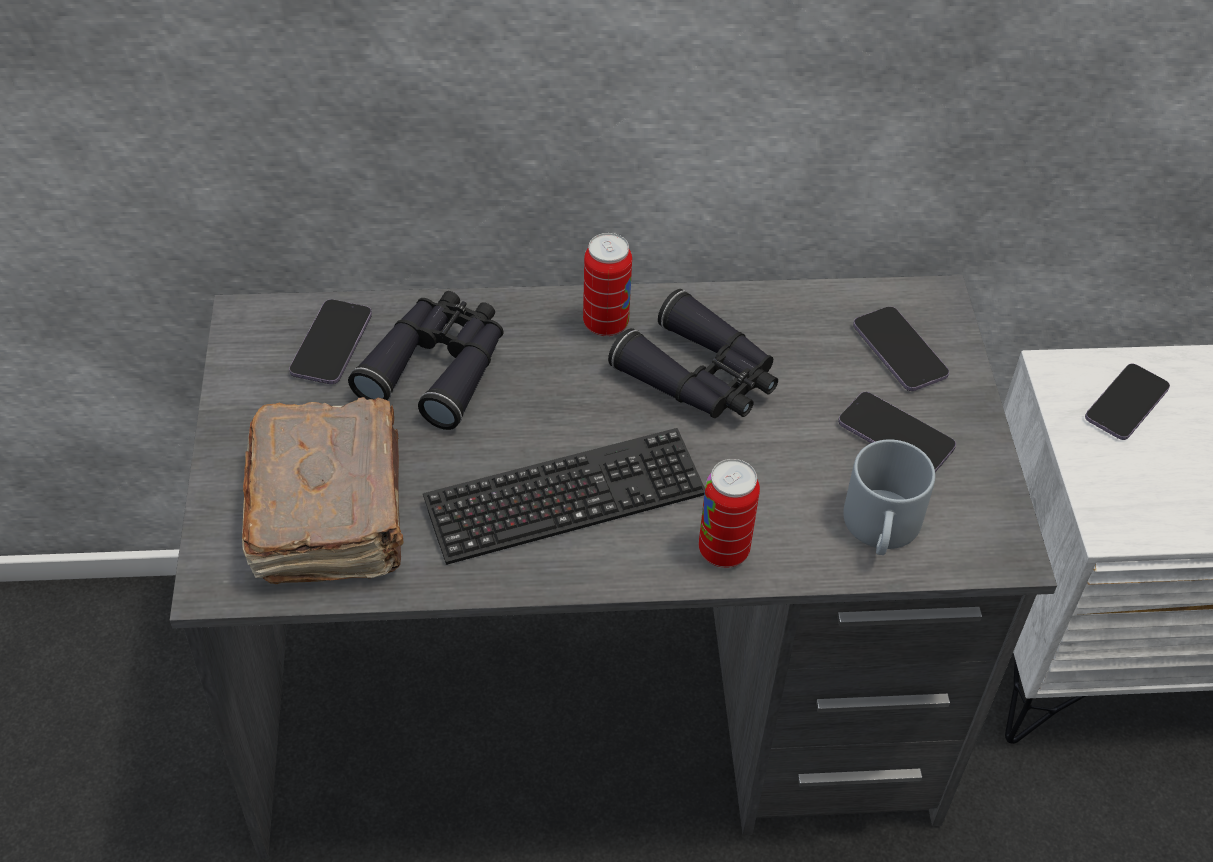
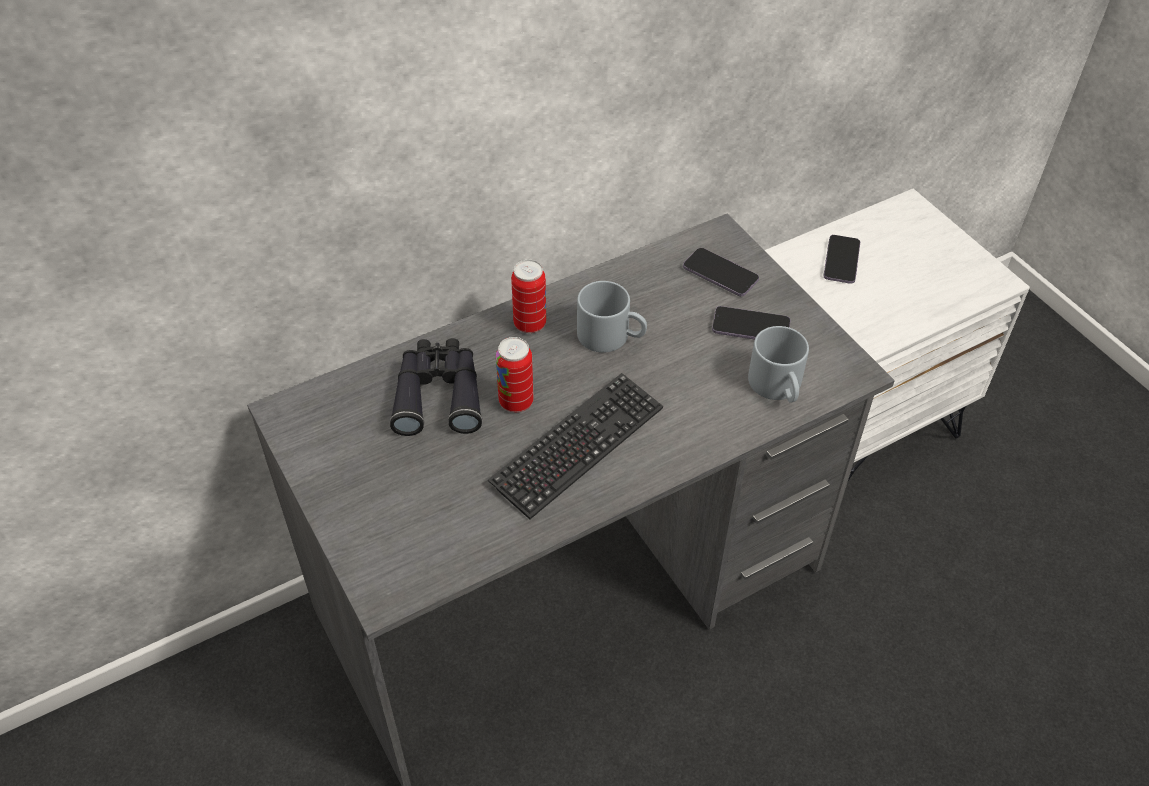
camera: 25 degrees left, 0 degrees up
brown book [242,397,404,584] -> none
phone [289,299,372,384] -> none
black binoculars [608,289,778,418] -> grey mug [577,281,647,353]
can [699,459,760,568] -> can moved to [496,337,534,412]

